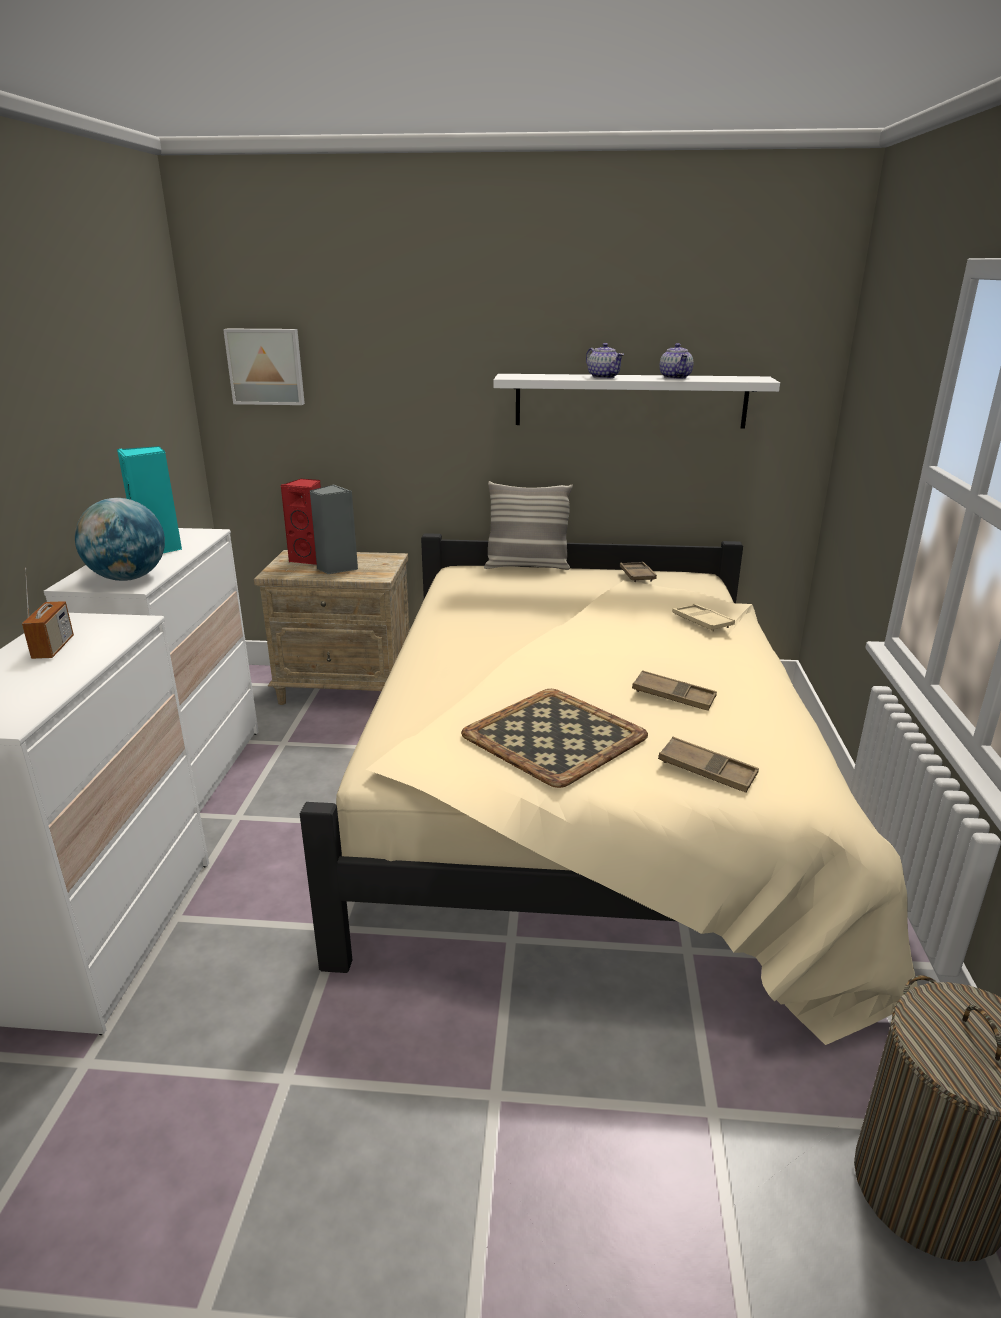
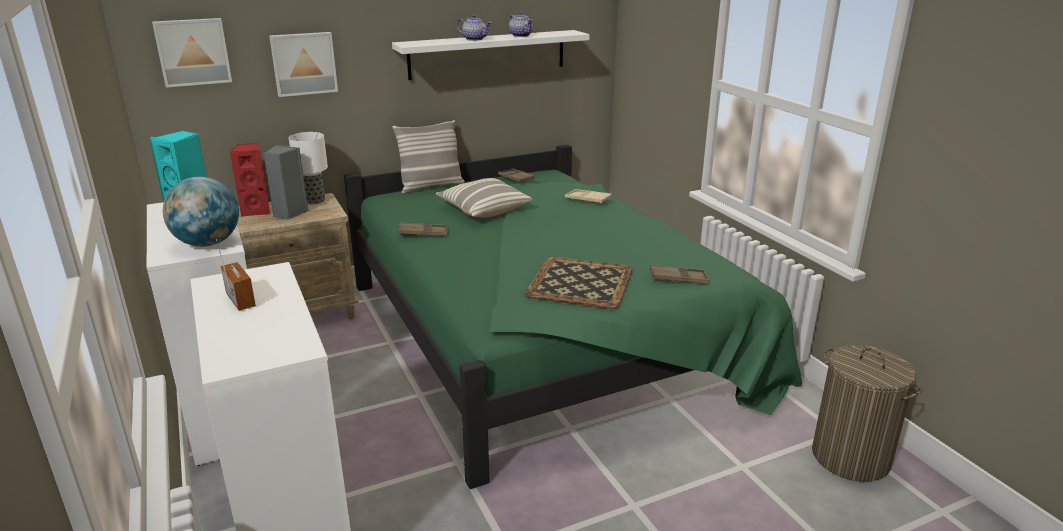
camera: 30 degrees left, 0 degrees up
beige bed [300,533,918,1045] -> green bed [344,144,802,489]
brown tray [632,670,717,711] -> brown tray moved to [398,222,448,236]
none -> picture [269,32,338,97]
none -> table lamp [289,132,328,204]
none -> pillow [436,178,532,217]

